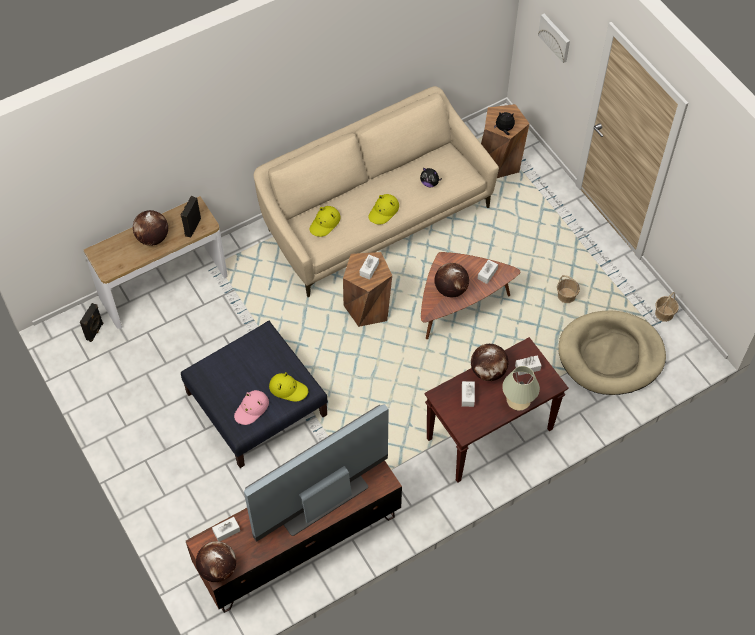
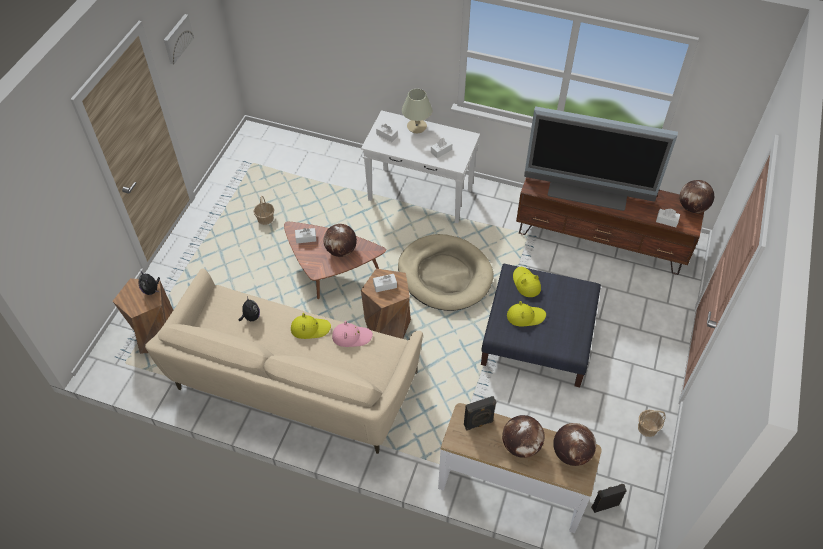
camera: 130 degrees left, 5 degrees down
pink hat [234,390,269,425] -> pink hat moved to [332,321,373,347]
yellow hat [310,206,341,237] -> yellow hat moved to [507,301,546,326]
brown console table [424,337,569,483] -> white console table [361,110,480,223]
globe [471,344,509,381] -> globe moved to [553,423,596,466]
picture [538,14,570,63] -> picture moved to [164,14,194,64]
beige dog bed [558,310,666,395] -> beige dog bed moved to [398,234,494,311]
basket [655,292,679,322] -> basket moved to [638,410,666,437]

